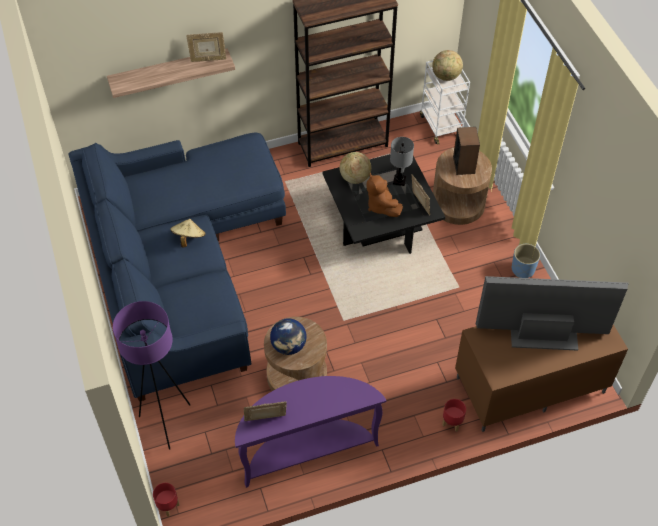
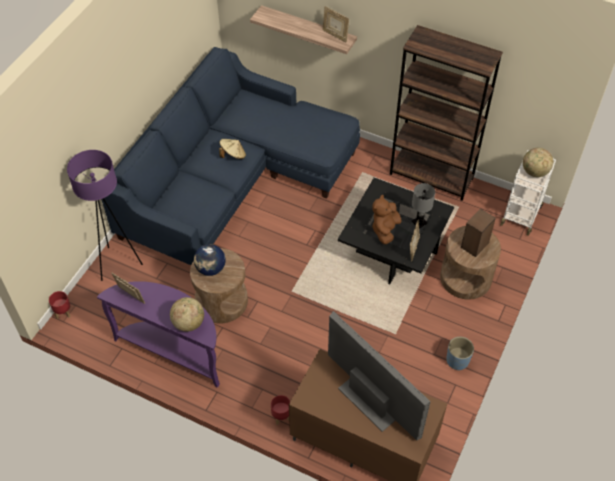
camera: 45 degrees right, 0 degrees up
globe [340,152,371,184] -> globe moved to [170,297,204,332]

